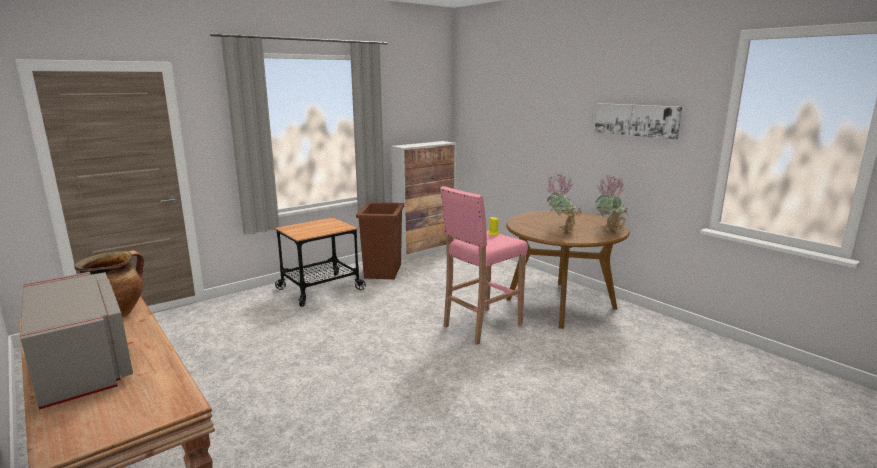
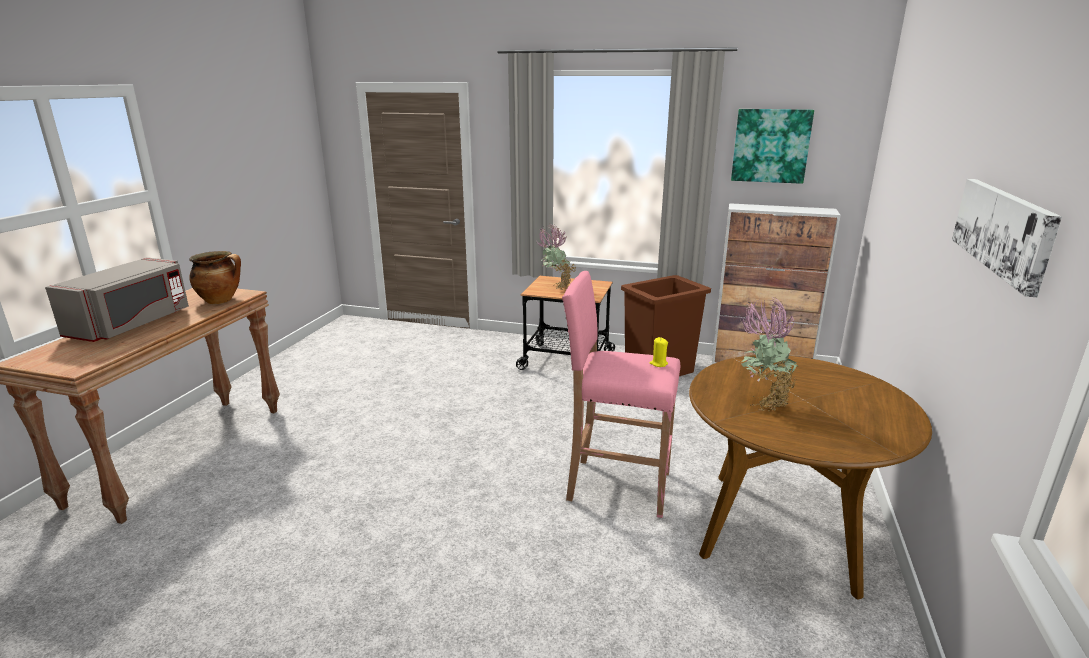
camera: 55 degrees right, 5 degrees up
potted plant [594,174,629,231] -> potted plant moved to [537,224,576,290]
none -> picture [731,109,814,184]

